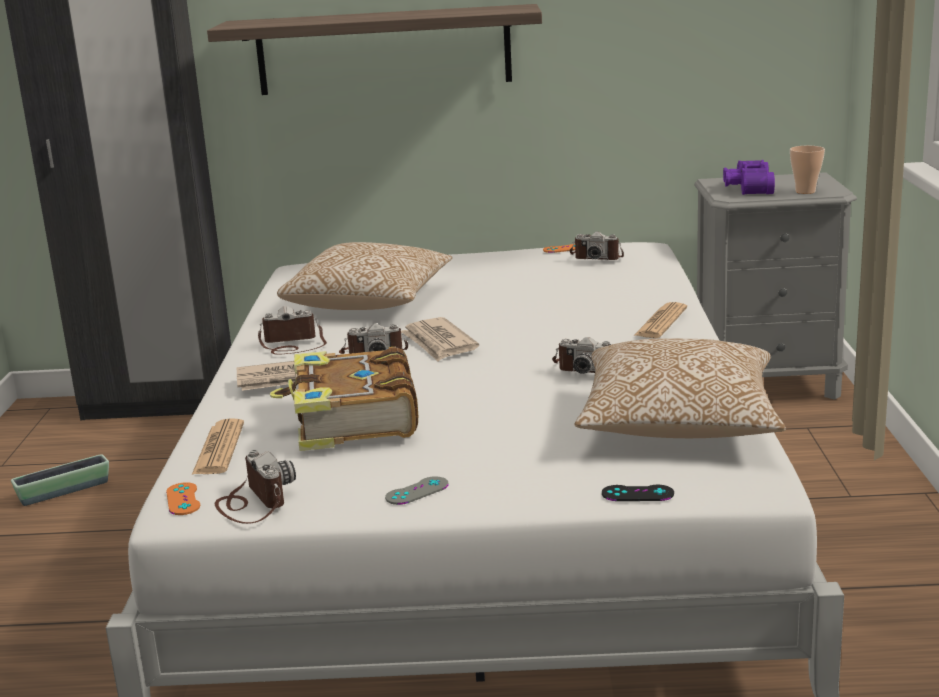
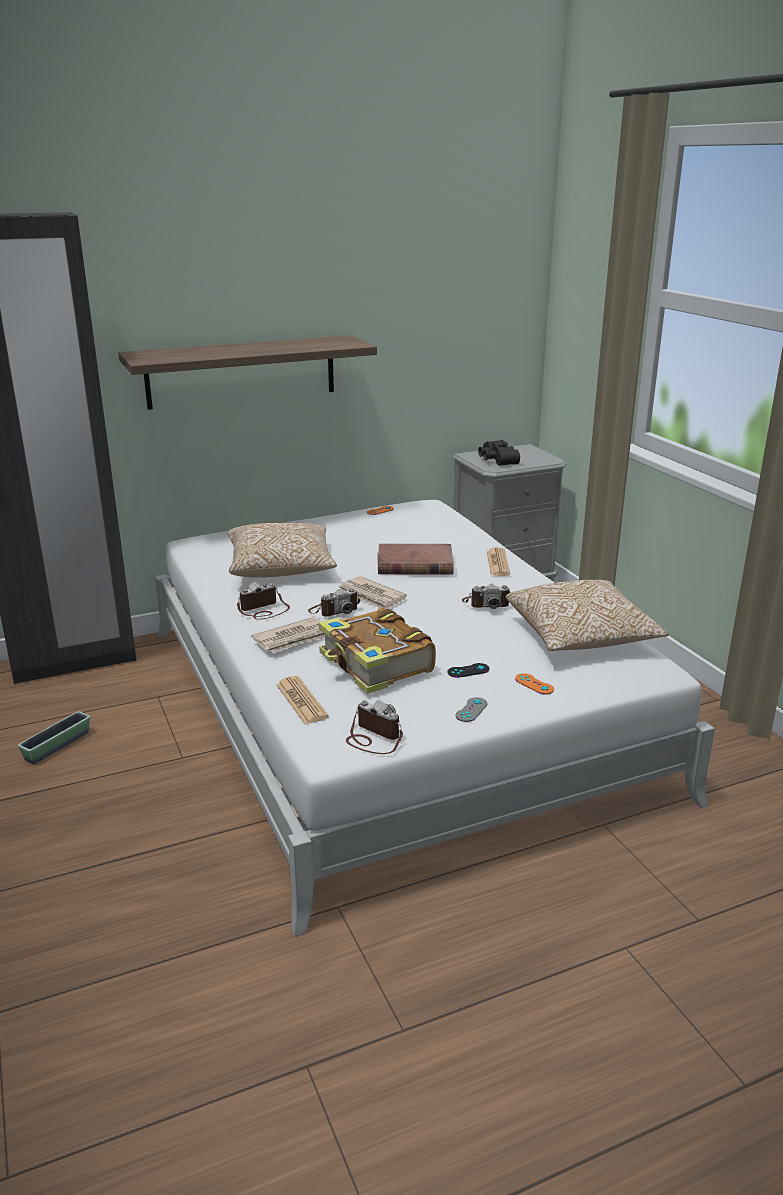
camera: 25 degrees left, 5 degrees up
orange game controller [166,482,200,515] -> orange game controller moved to [515,673,554,694]
camera [569,231,624,260] -> none
black game controller [602,485,674,501] -> black game controller moved to [448,663,489,678]
purple binoculars [723,160,775,195] -> black binoculars [478,440,520,466]
cup [790,146,825,194] -> none
none -> brown book [377,544,454,575]

